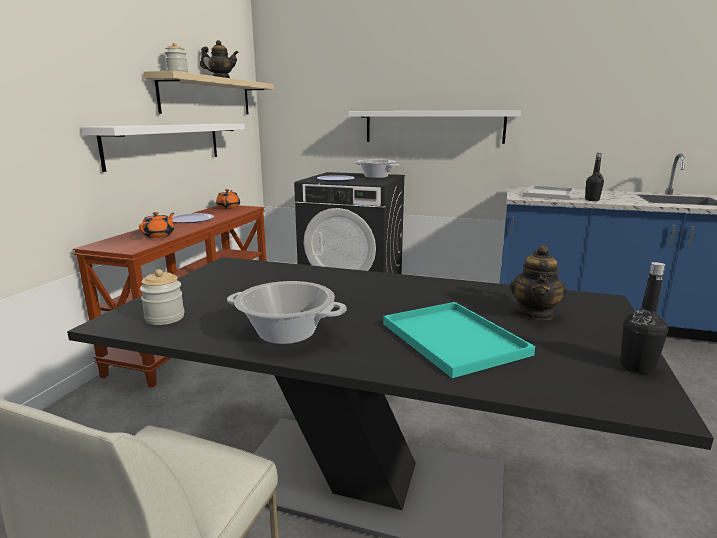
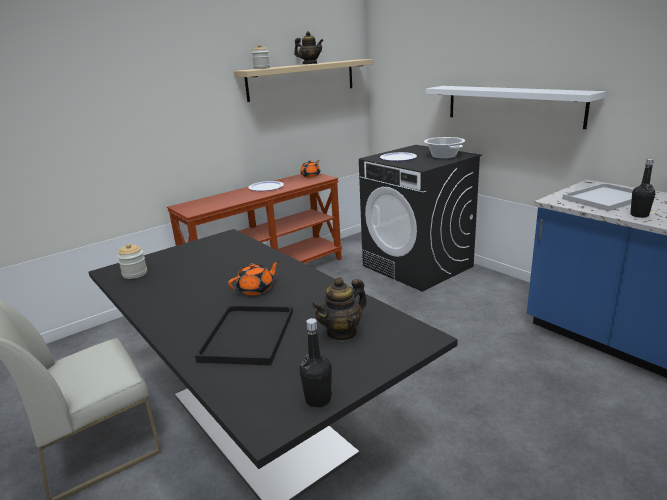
camera: 35 degrees right, 5 degrees up
white shelf [82,124,245,172] -> none
orange teapot [139,212,174,238] -> orange teapot moved to [228,261,280,295]
cooking pot [227,281,346,344] -> none
turquoise tray [383,302,535,378] -> black tray [195,306,293,365]

